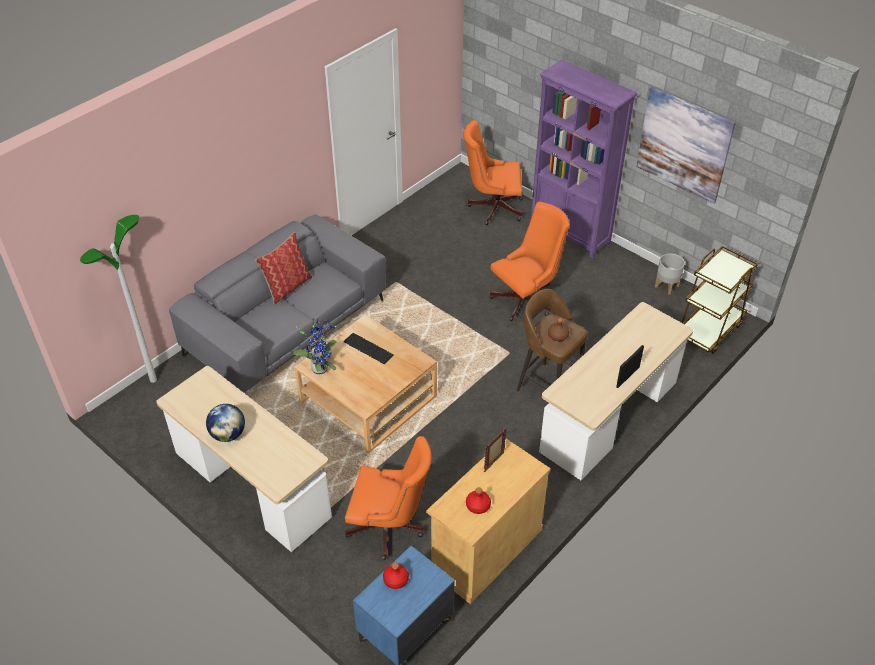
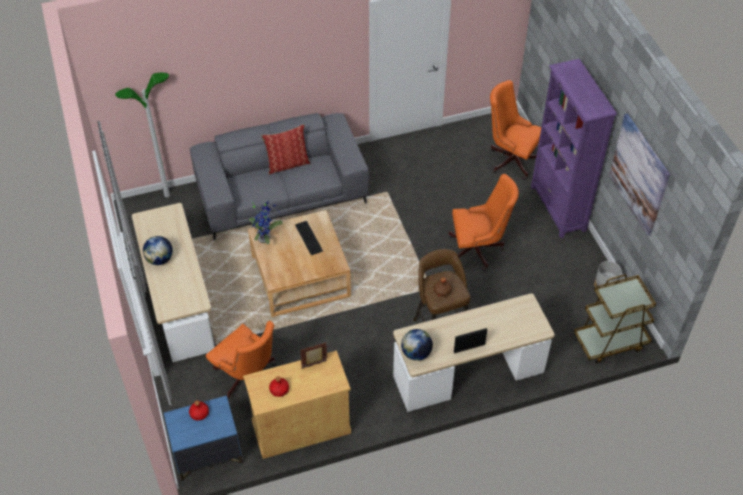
camera: 30 degrees right, 5 degrees up
none -> globe [401,329,433,361]

